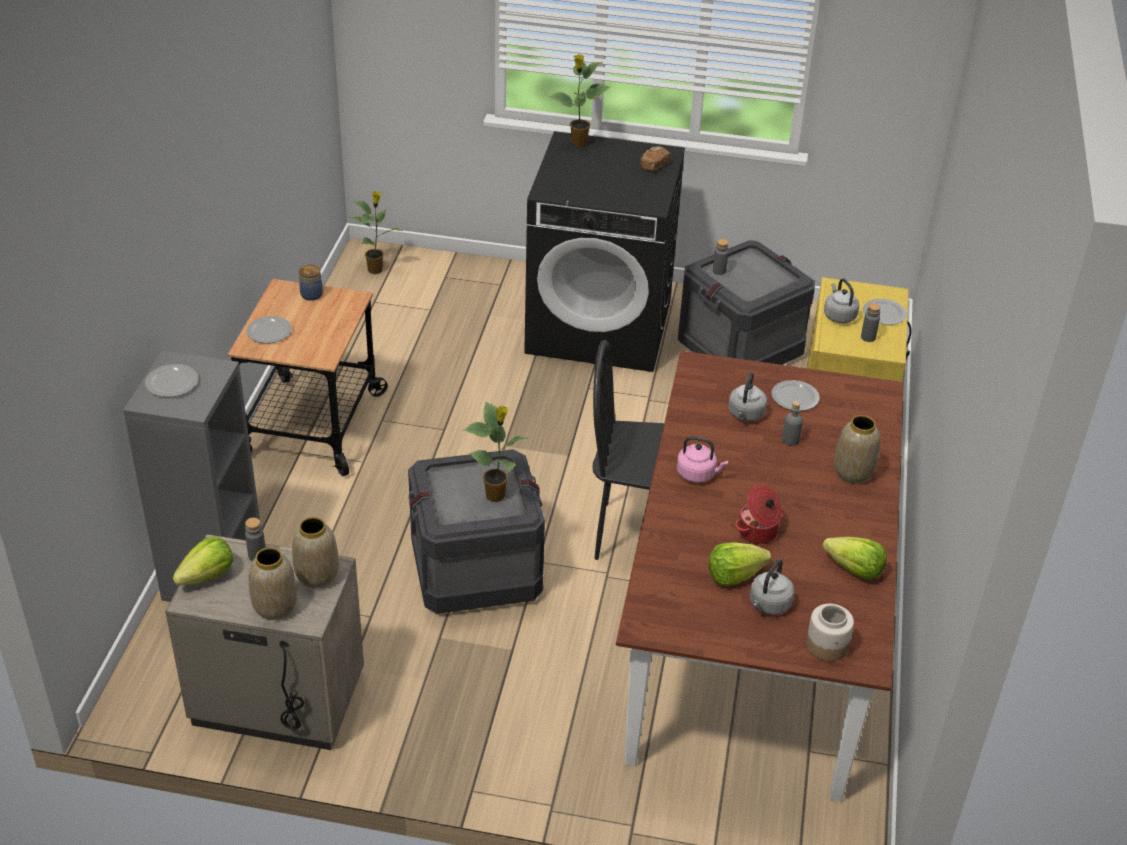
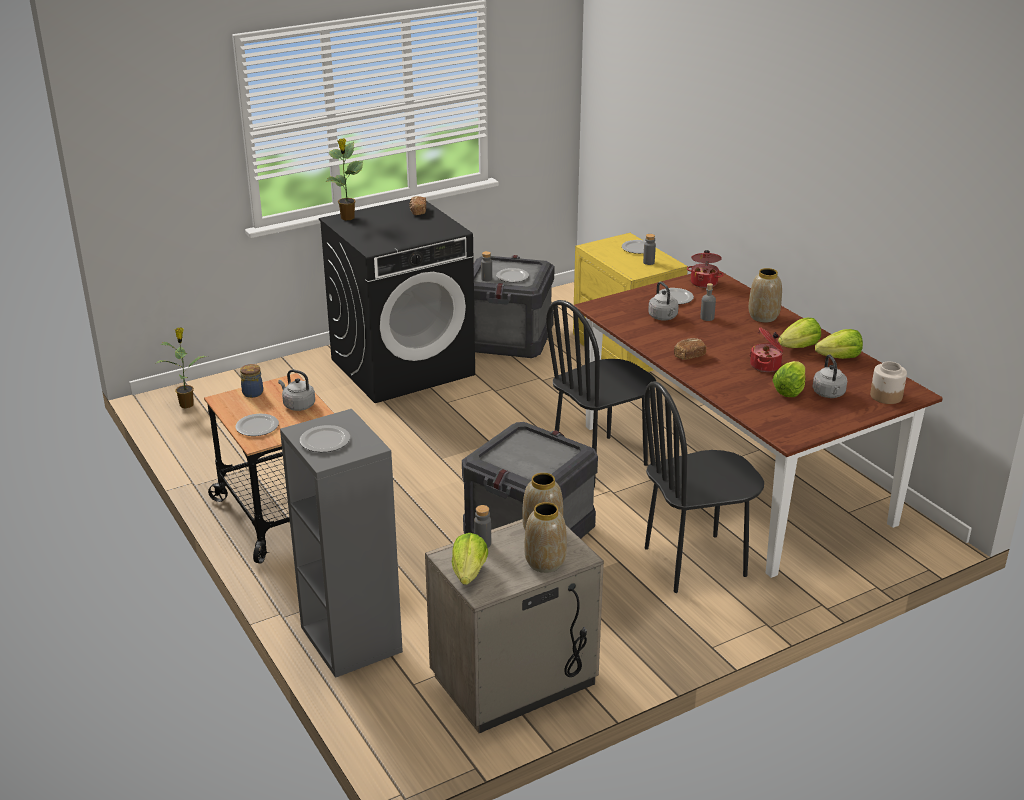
camera: 40 degrees left, 10 degrees down
potted plant [464,401,528,502] -> none
pink kettle [677,436,728,483] -> bread [674,338,706,360]
grey kettle [824,279,859,323] -> grey kettle moved to [278,369,315,411]
none -> plate [496,268,529,282]
none -> black chair [644,381,764,593]
none -> cooking pot [687,250,724,288]
none -> lettuce [778,318,821,348]

